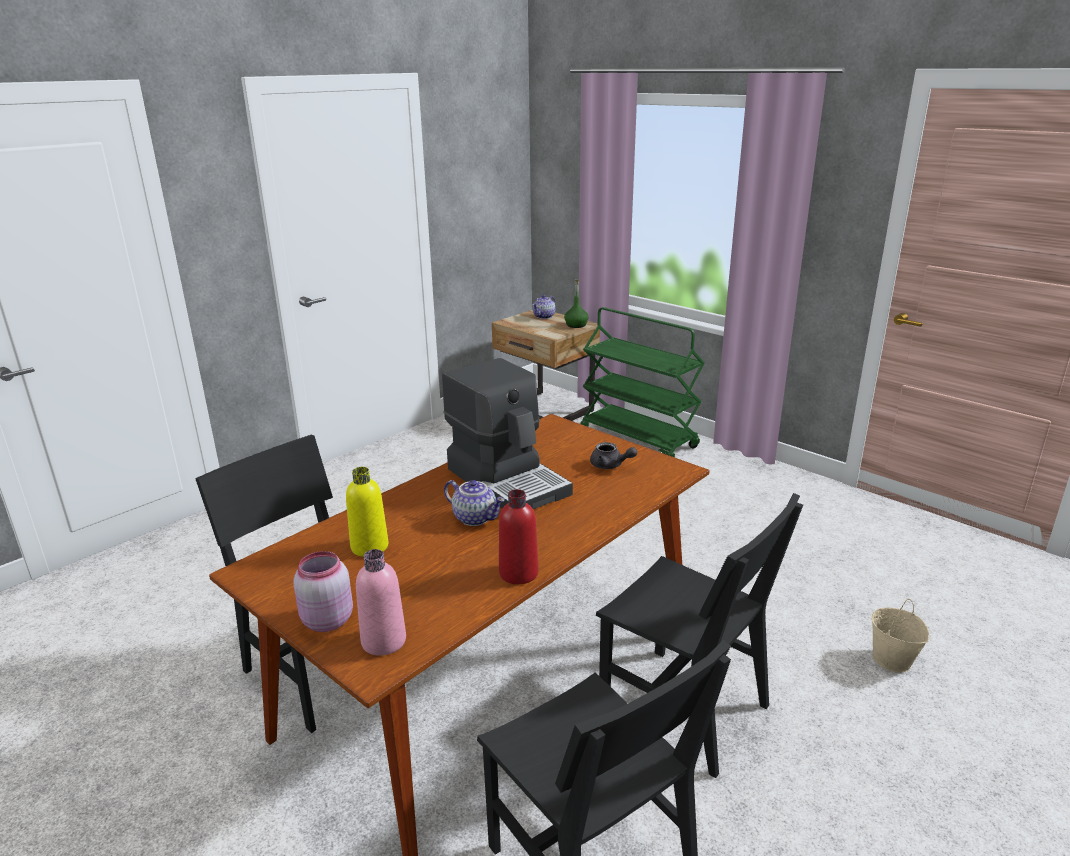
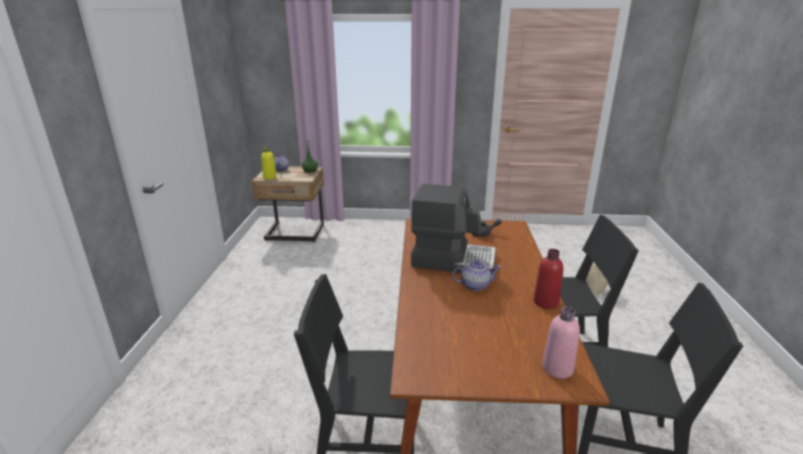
camera: 40 degrees left, 0 degrees up
pink jar [293,551,353,632] -> none
yellow bottle [346,467,389,557] -> yellow bottle moved to [261,147,277,179]
green cart [581,307,705,457] -> none

